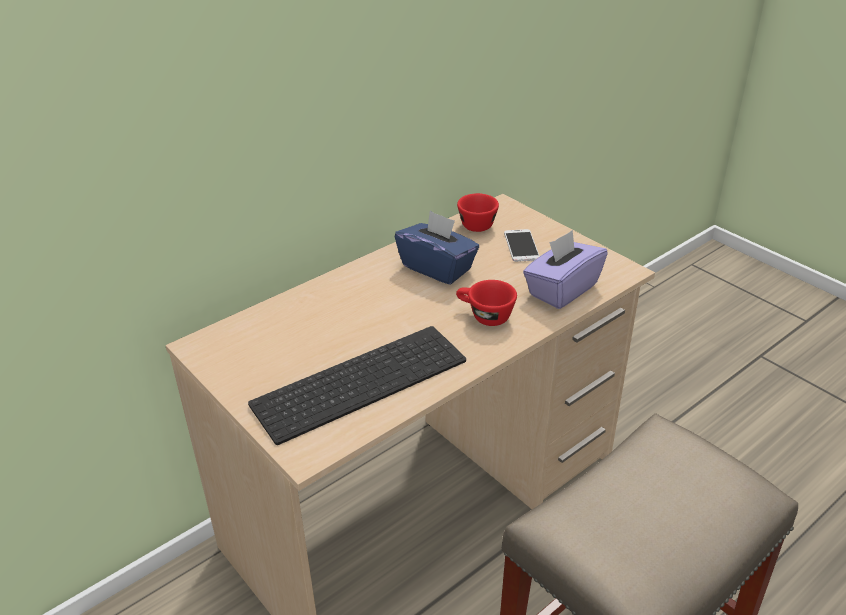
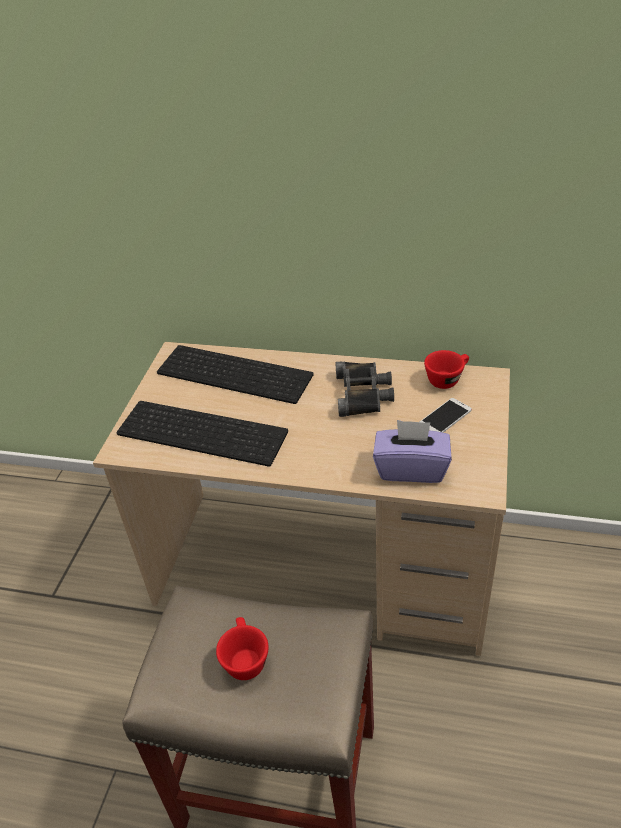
camera: 55 degrees right, 5 degrees up
blue tissue box [395,210,479,285] -> black binoculars [335,362,394,417]
red cup [456,280,517,326] -> red cup moved to [216,617,269,680]
none -> keyboard [157,345,314,404]

